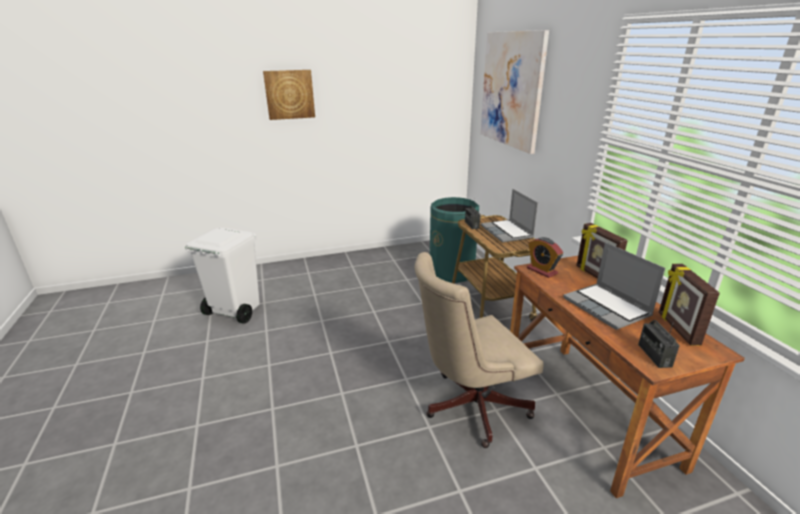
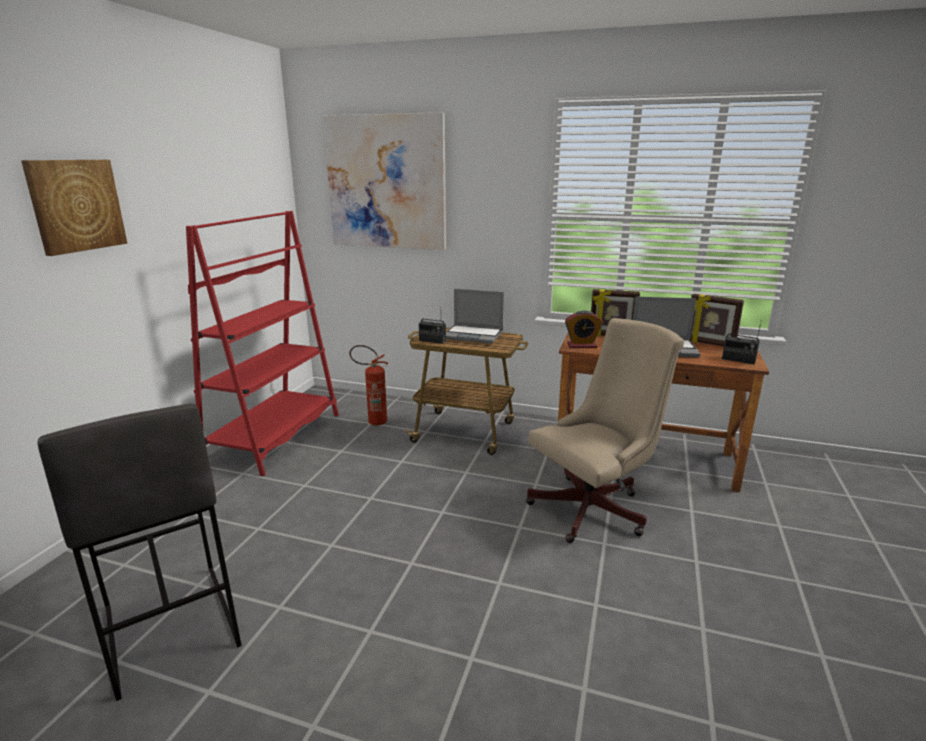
camera: 55 degrees left, 5 degrees down
white trash can [185,228,260,324] -> grey stool [38,404,242,701]
beige office chair [415,252,544,448] -> beige office chair turned 135 degrees counterclockwise [526,318,684,543]
green trash can [430,197,479,283] -> fire extinguisher [349,345,388,425]
none -> red bookcase [186,211,339,476]

